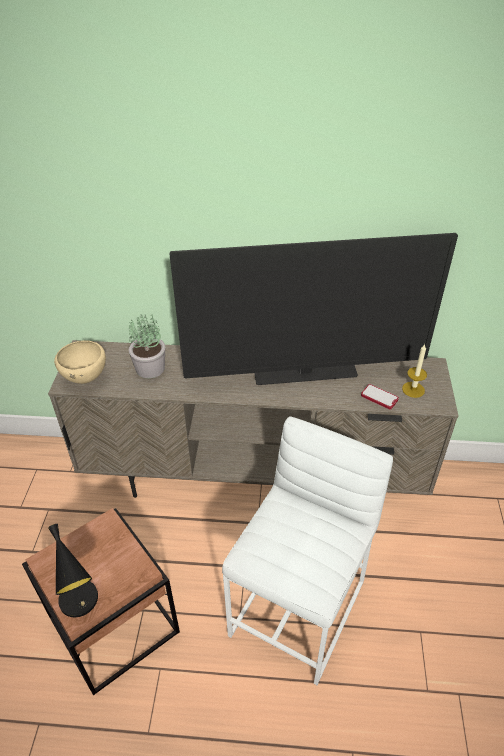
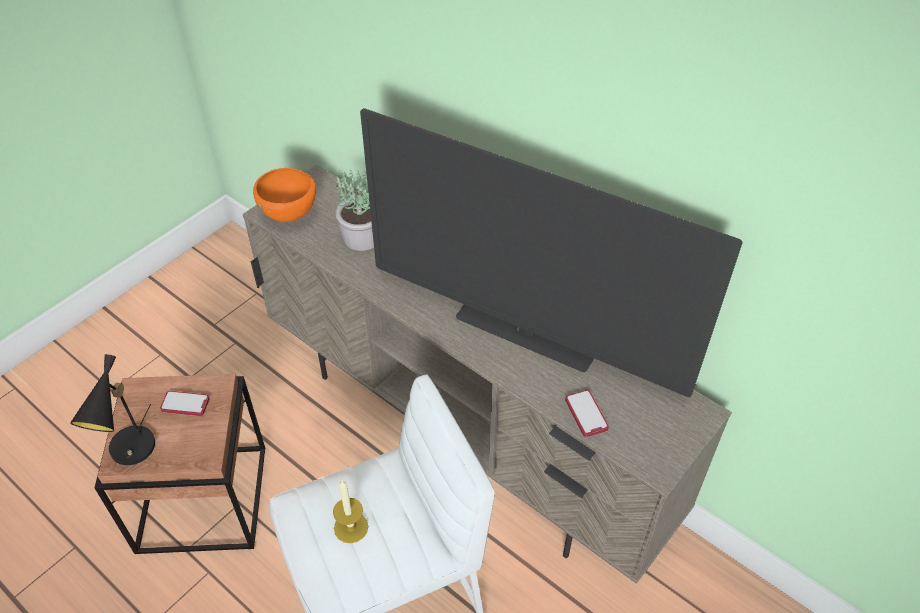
camera: 35 degrees right, 5 degrees up
beige bowl [54,341,106,384] -> orange bowl [253,168,316,222]
candle [402,344,427,398] -> candle moved to [333,480,368,543]
none -> phone [160,391,210,416]

